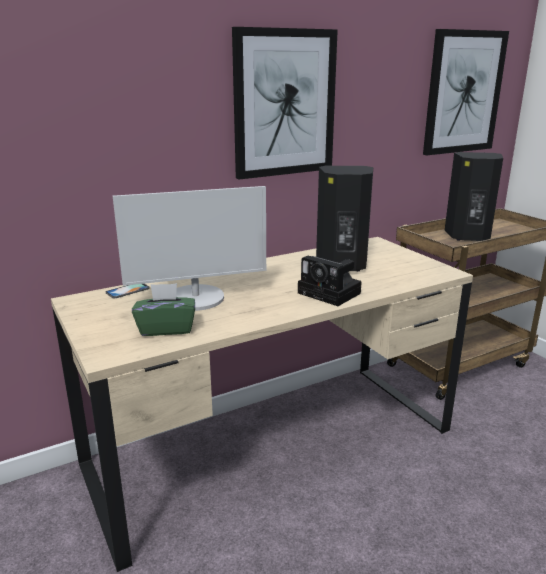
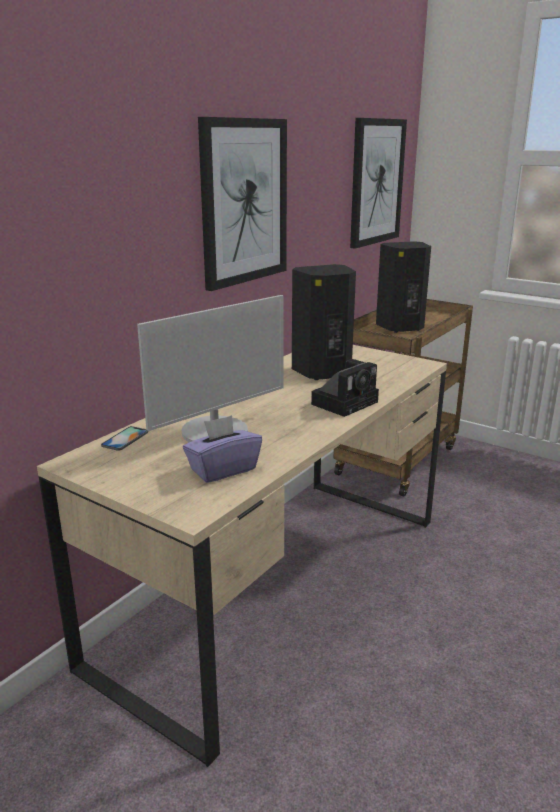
camera: 25 degrees left, 0 degrees up
green tissue box [132,283,195,336] -> purple tissue box [183,415,262,483]
camera [298,256,361,306] -> camera turned 60 degrees counterclockwise [311,359,379,417]

